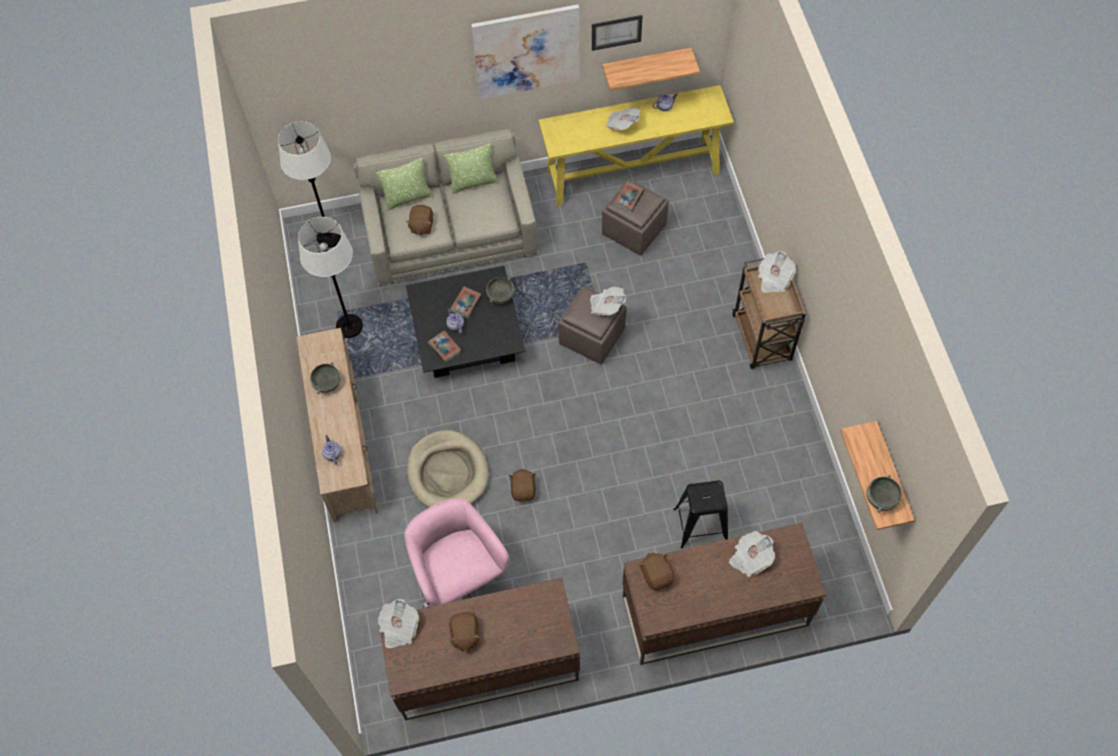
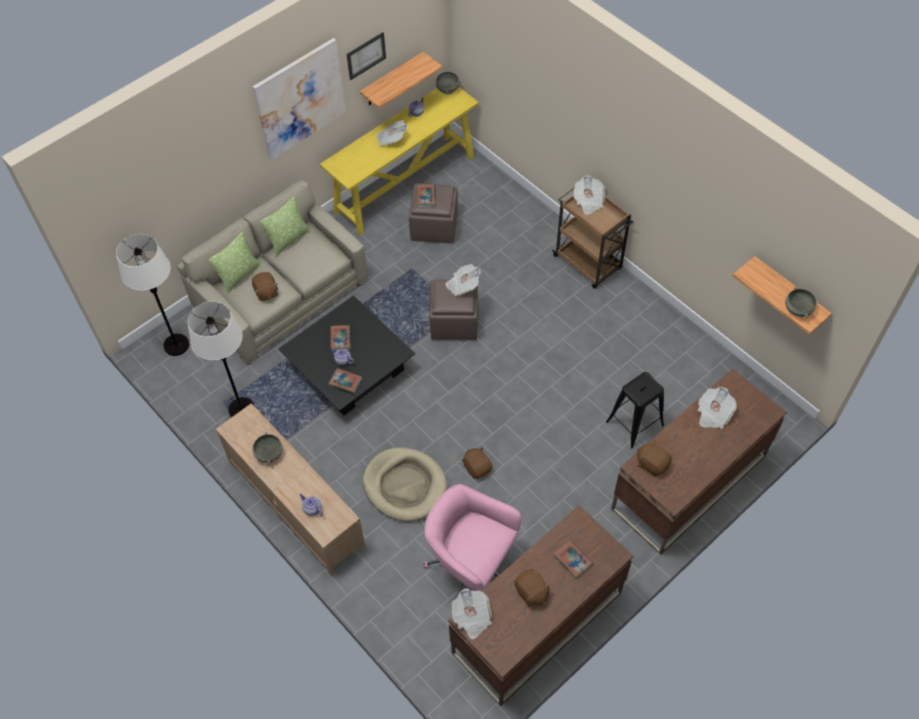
camera: 30 degrees left, 5 degrees down
grey bowl [486,277,514,304] -> grey bowl moved to [436,71,460,94]
none -> book [554,540,593,579]

